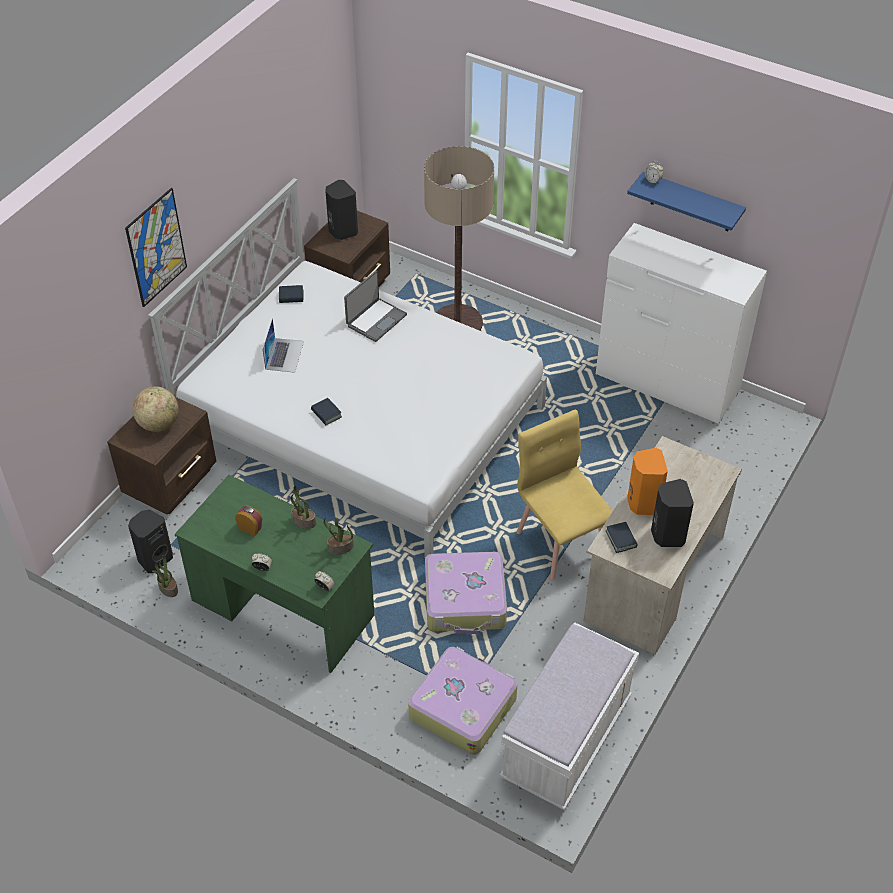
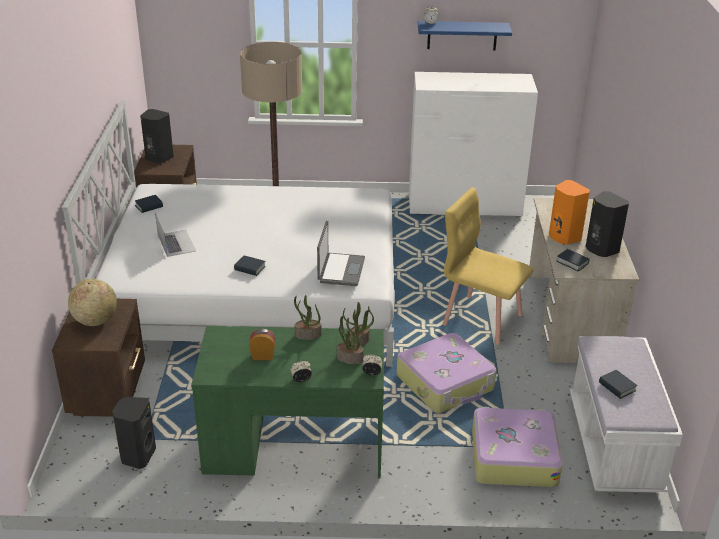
camera: 30 degrees left, 15 degrees down
picture [125,188,187,307] -> none
potted plant [152,555,178,597] -> potted plant moved to [337,316,363,364]
laptop [344,270,407,342] -> laptop moved to [317,221,365,286]
none -> book [599,370,637,399]

